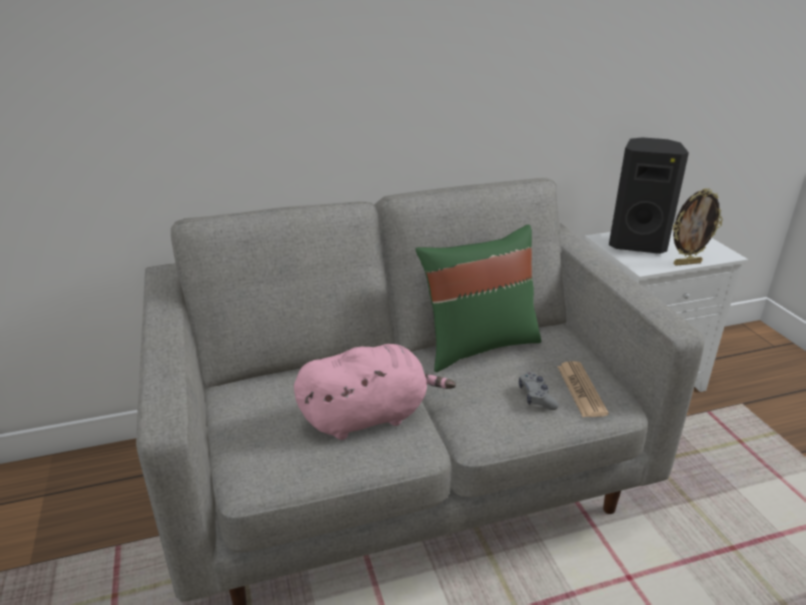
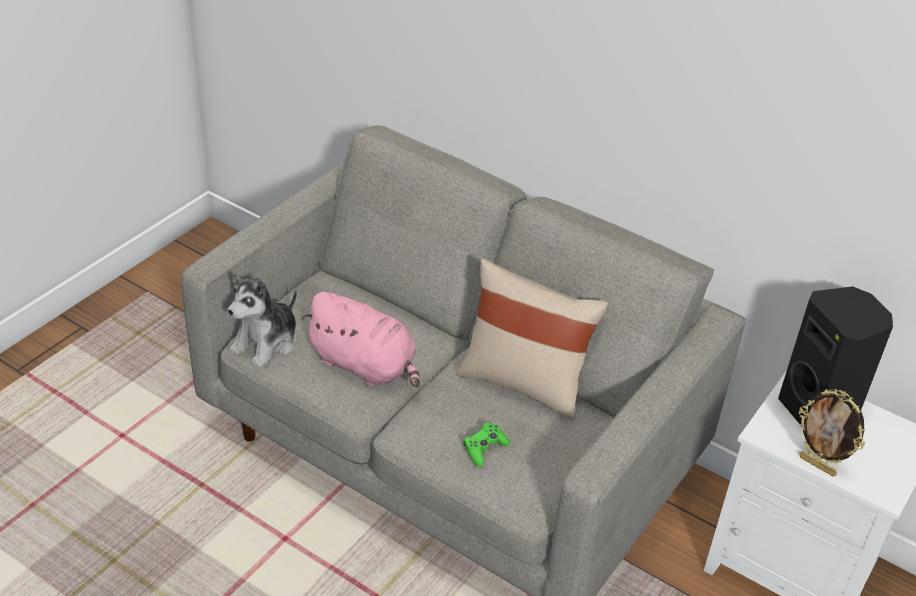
camera: 50 degrees right, 10 degrees up
green pillow [415,225,541,372] -> beige pillow [457,258,608,420]
grey game controller [519,372,558,410] -> green game controller [463,422,510,467]
newspaper [557,361,609,417] -> none
none -> plush toy [227,274,297,368]

